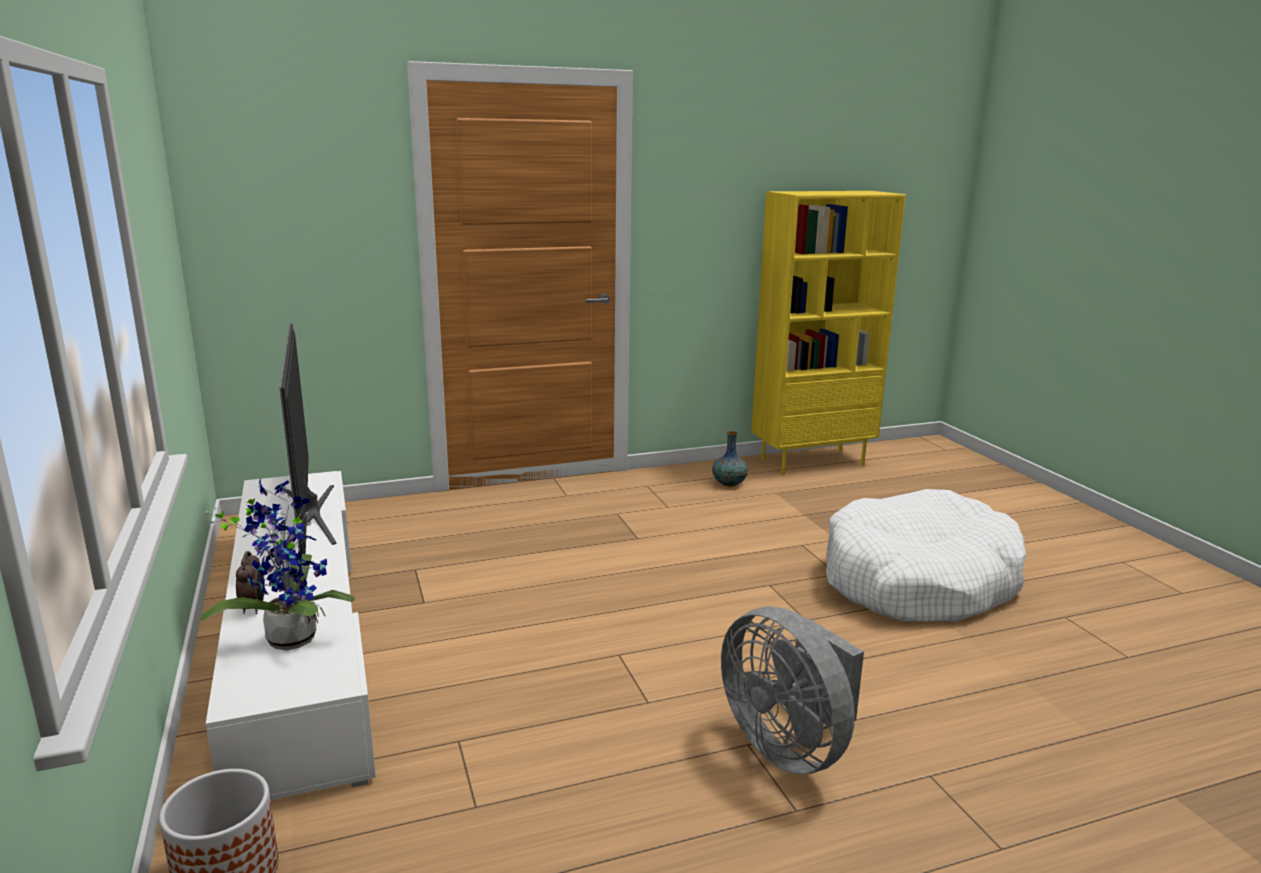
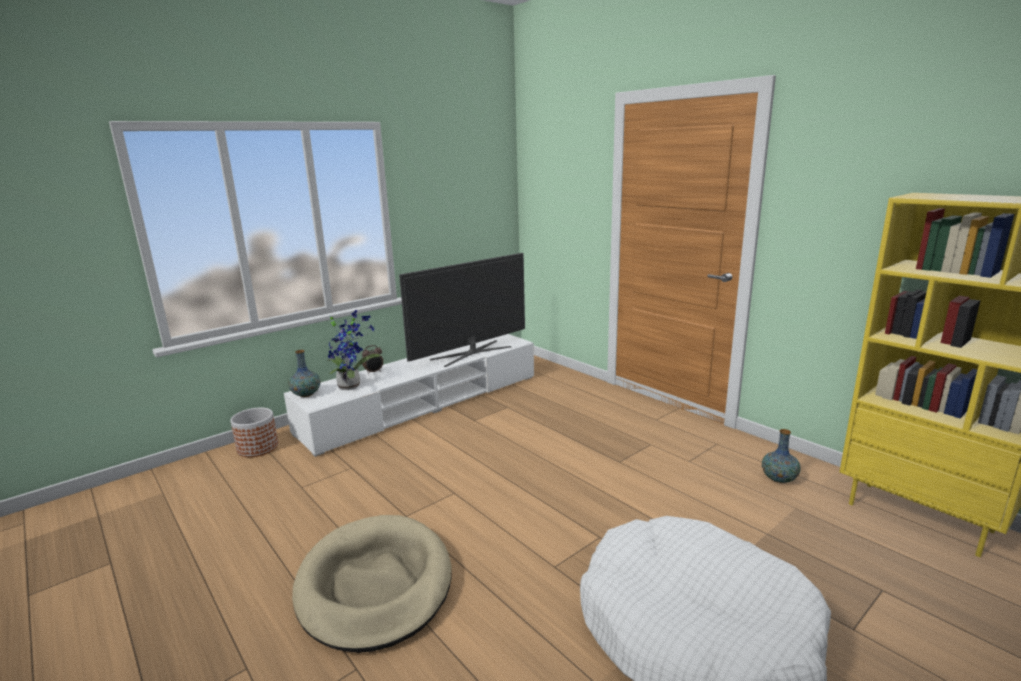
camera: 70 degrees right, 0 degrees up
grey fan [721,607,864,774] -> beige dog bed [292,515,452,653]
none -> vase [288,350,321,397]

